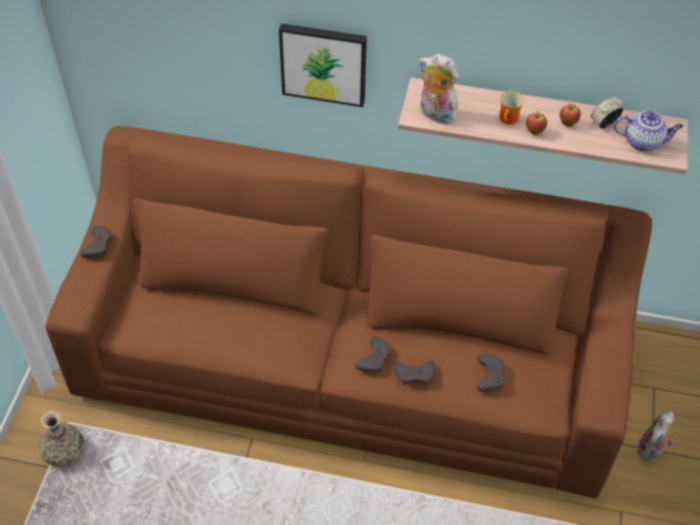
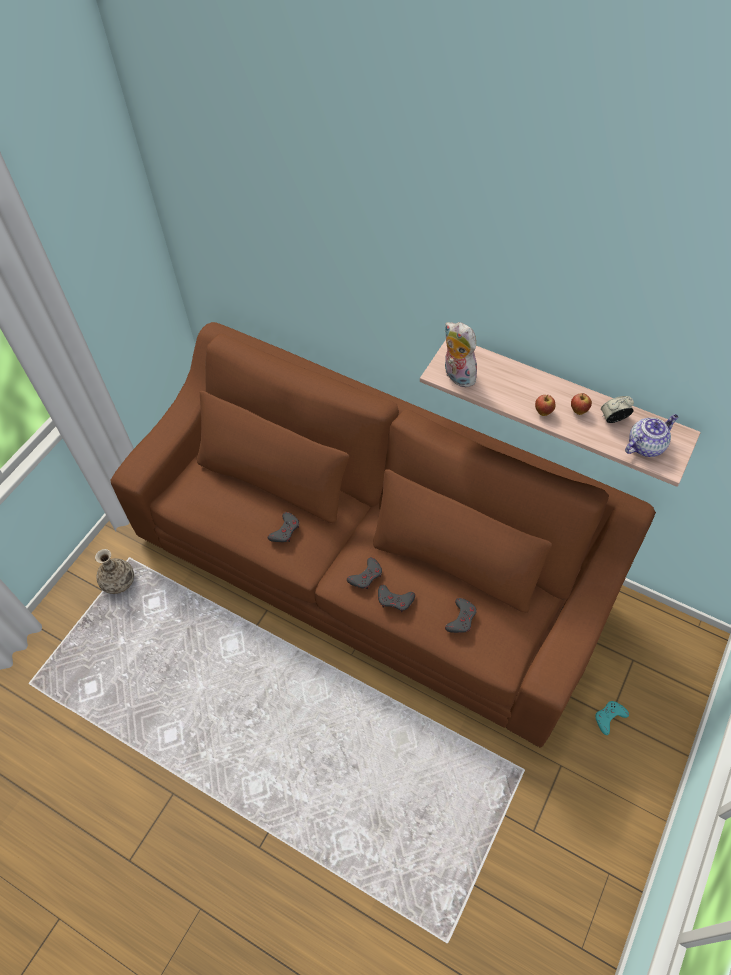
camera: 20 degrees right, 5 degrees up
grey game controller [81,226,112,258] -> grey game controller moved to [268,512,299,542]
picture [279,23,367,107] -> none
mug [499,91,524,124] -> none
teapot [614,110,683,151] -> teapot turned 60 degrees counterclockwise [625,414,679,457]
plush toy [636,412,674,461] -> turquoise game controller [595,701,629,735]

